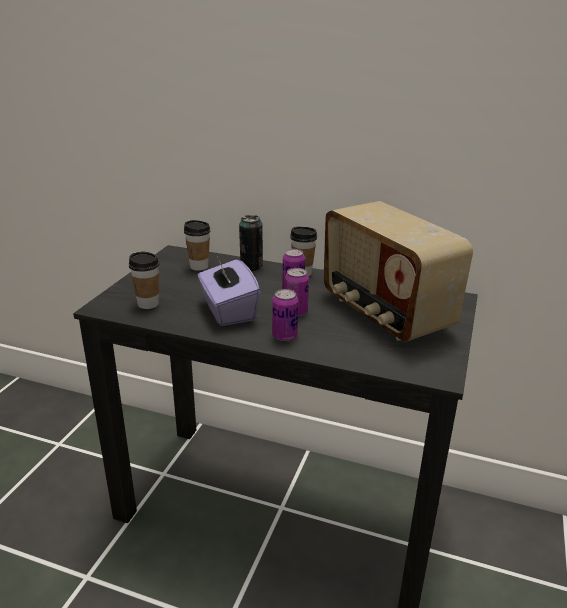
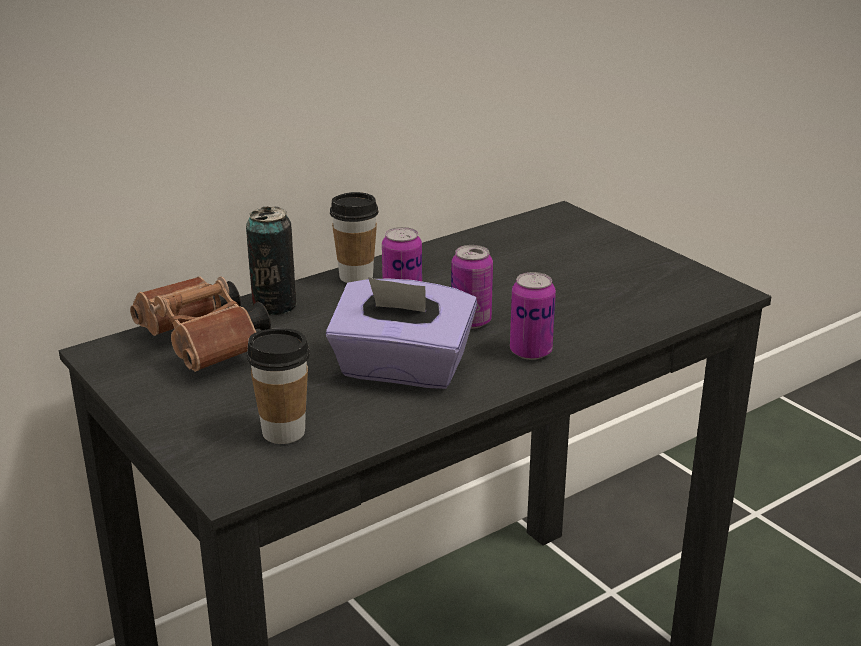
camera: 55 degrees left, 0 degrees up
cup [184,220,210,271] -> brown binoculars [130,276,271,372]
radio [323,201,473,342] -> none

